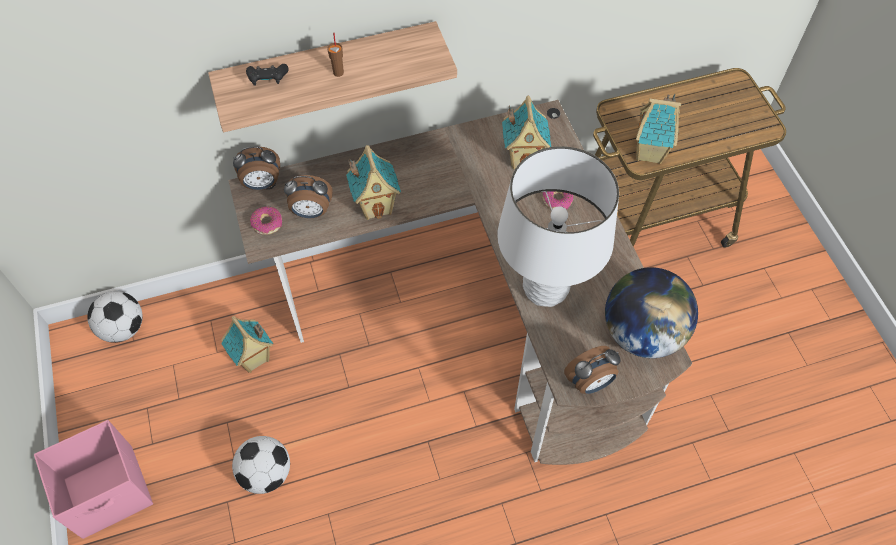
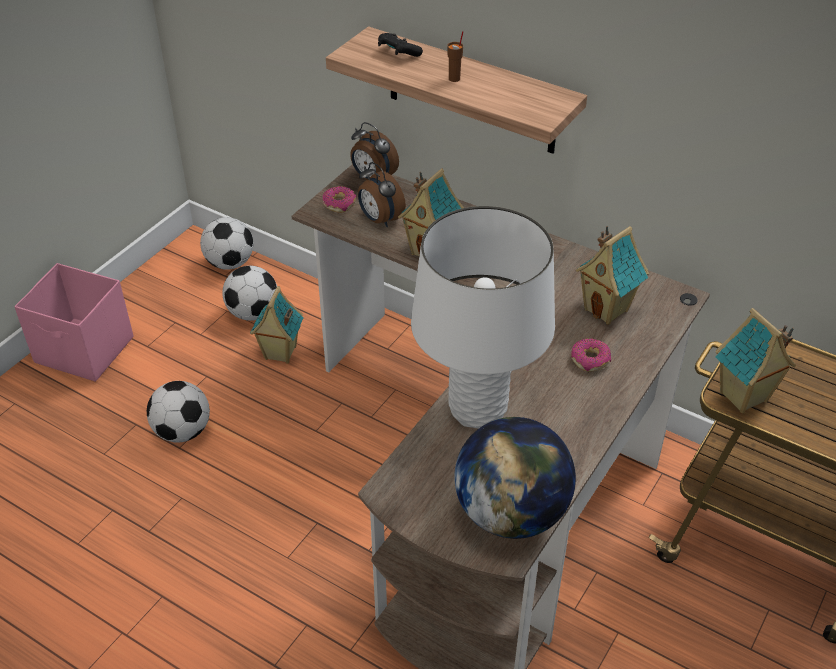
camera: 50 degrees right, 15 degrees down
alarm clock [564,346,621,394] -> none
none -> football [222,266,277,321]

